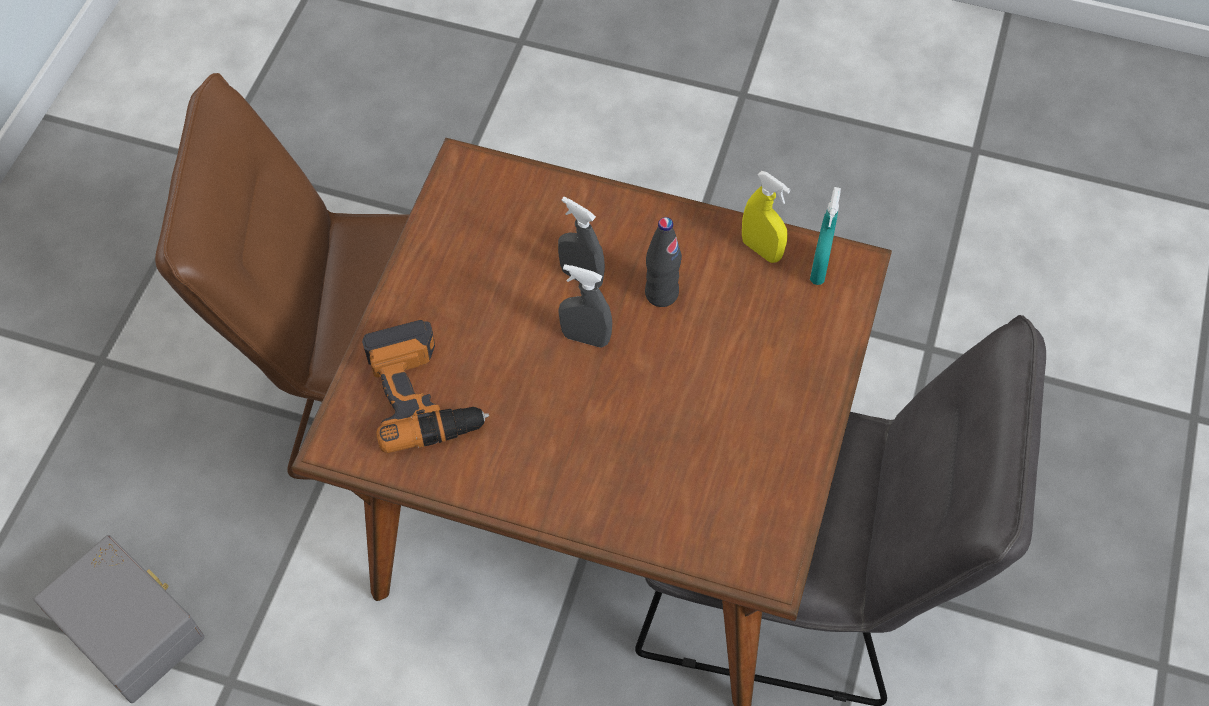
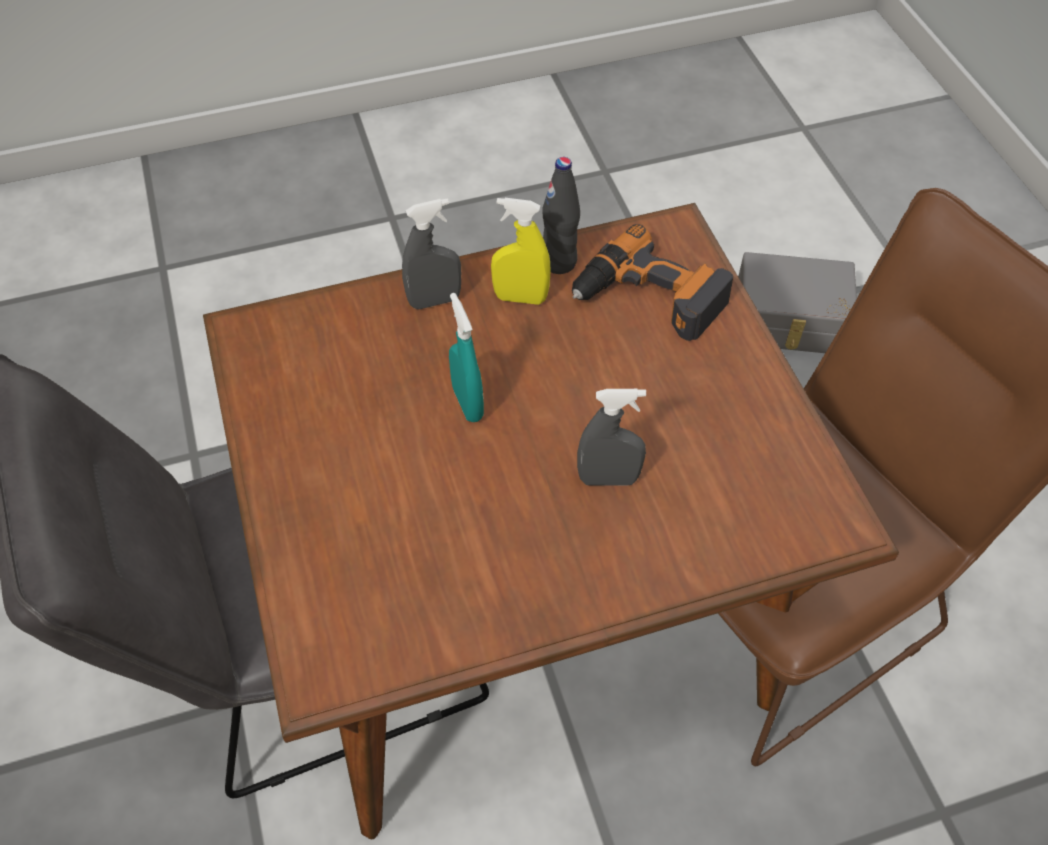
camera: 145 degrees right, 5 degrees down
grey spray bottle [558,264,612,348] -> grey spray bottle moved to [402,198,461,309]
black bottle [645,217,682,307] -> black bottle moved to [542,157,580,274]
yellow spray bottle [742,171,791,263] -> yellow spray bottle moved to [491,198,551,305]
turquoise spray bottle [810,187,841,285] -> turquoise spray bottle moved to [449,293,484,422]

